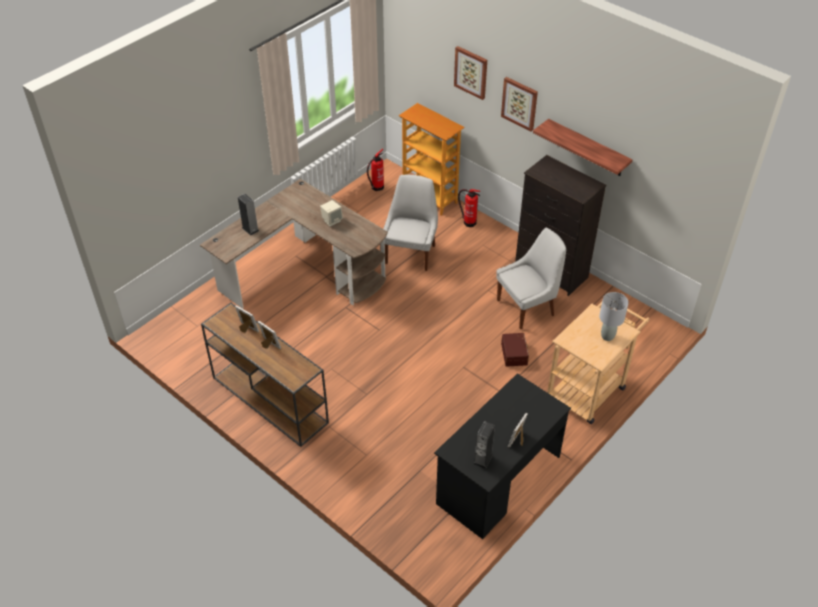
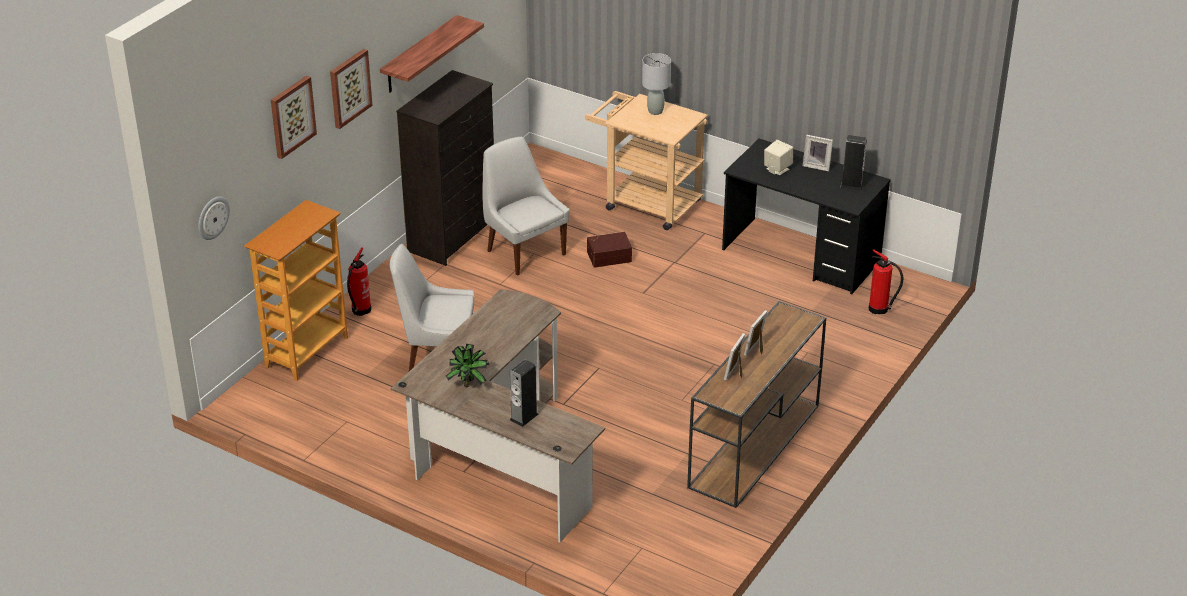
camera: 100 degrees left, 10 degrees down
beige speaker [320,200,343,226] -> beige speaker moved to [764,140,793,175]
fire extinguisher [367,149,384,191] -> fire extinguisher moved to [869,249,903,314]
none -> wall clock [198,196,230,240]
none -> potted plant [446,344,489,387]

